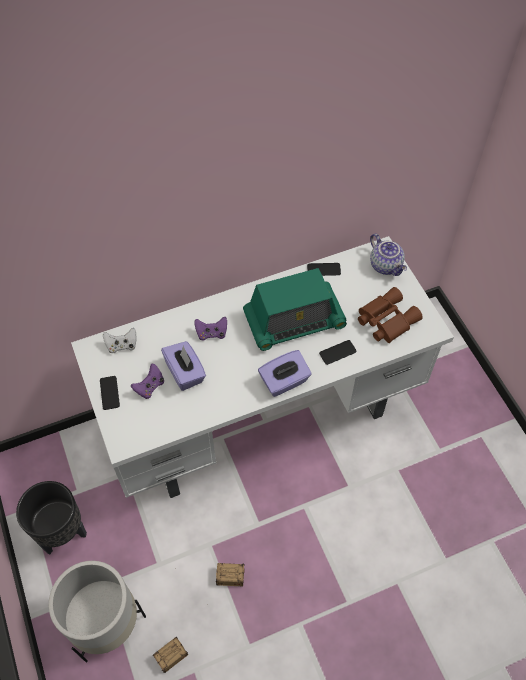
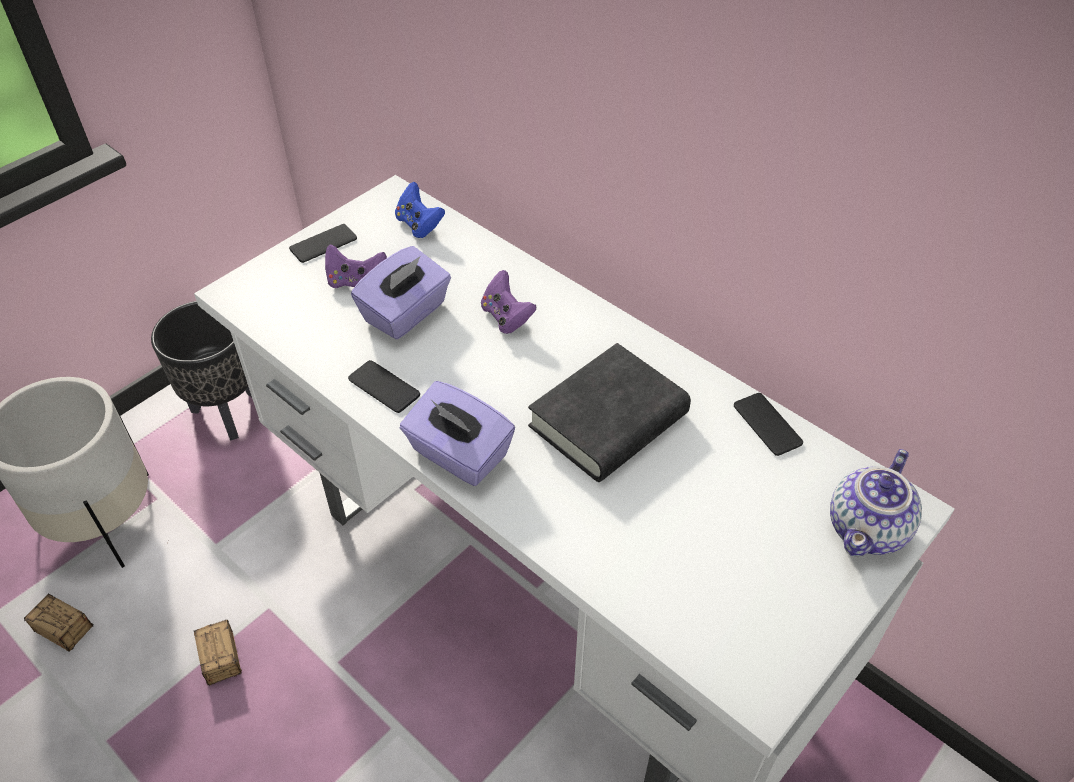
camera: 65 degrees right, 10 degrees down
white game controller [103,327,136,353] -> blue game controller [395,182,445,238]
radio [243,268,347,351] -> black book [528,343,691,482]
phone [319,340,356,365] -> phone moved to [348,360,420,413]
brown binoculars [358,287,423,343] -> none

